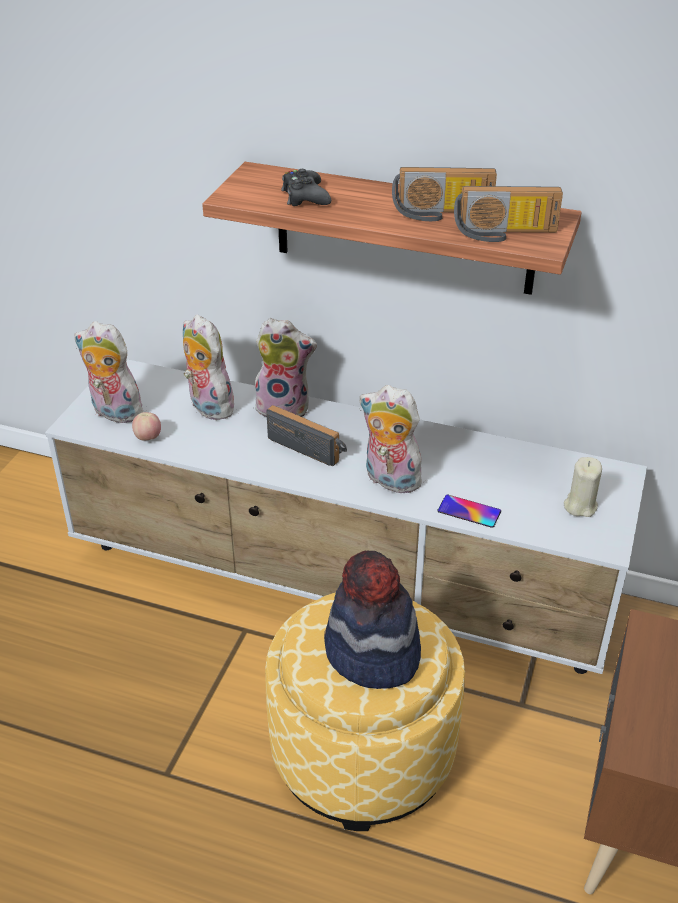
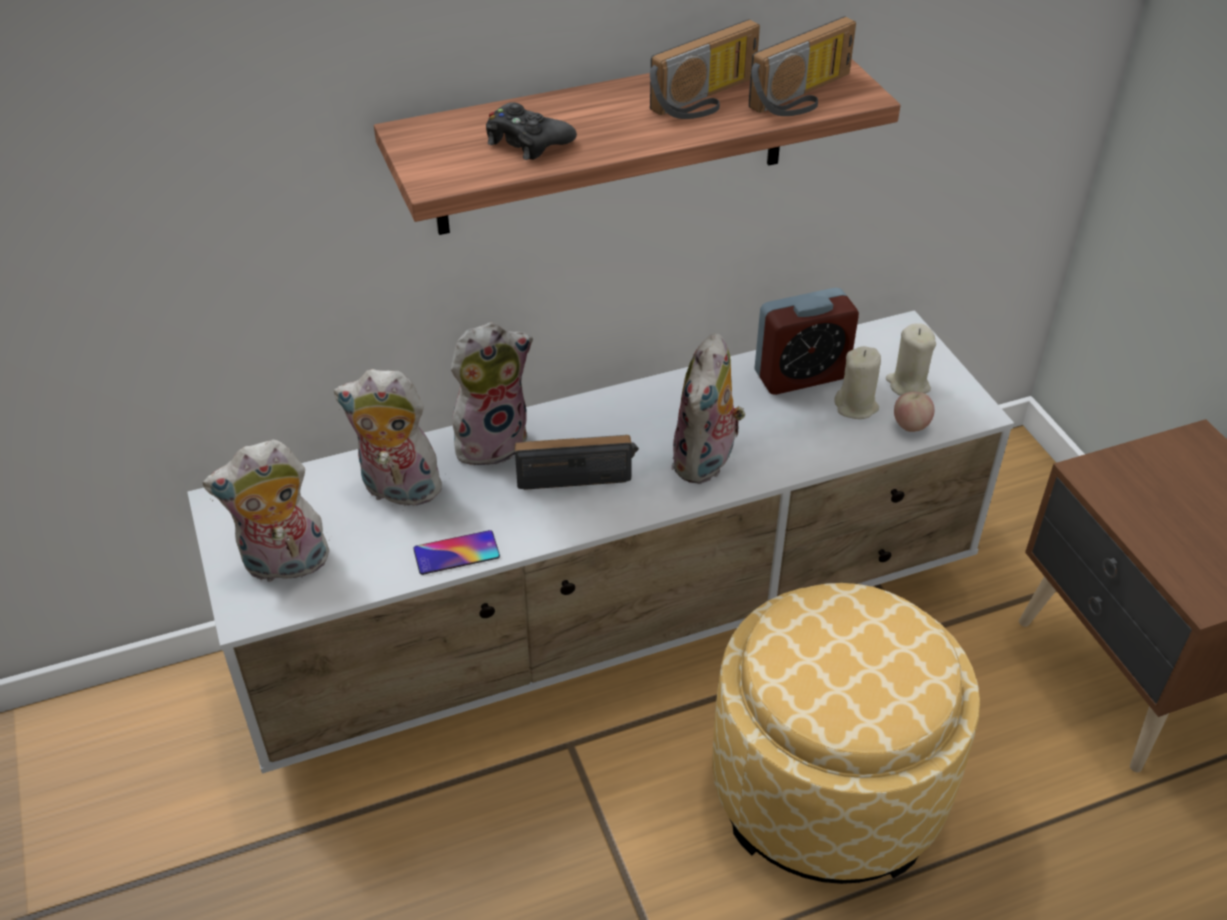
camera: 40 degrees left, 5 degrees up
apple [132,412,161,441] -> apple moved to [894,392,934,432]
hat [324,551,421,689] -> none
plush toy [359,385,425,493] -> plush toy turned 60 degrees counterclockwise [672,333,745,484]
phone [438,495,501,528] -> phone moved to [413,530,500,575]
none -> alarm clock [755,287,859,395]
none -> beige candle [835,346,881,419]

